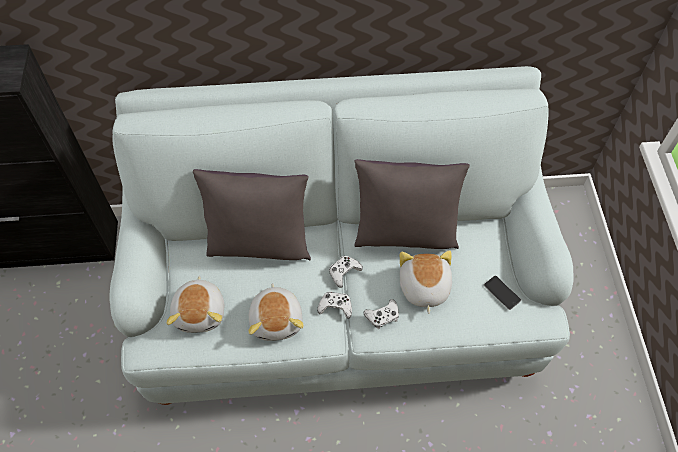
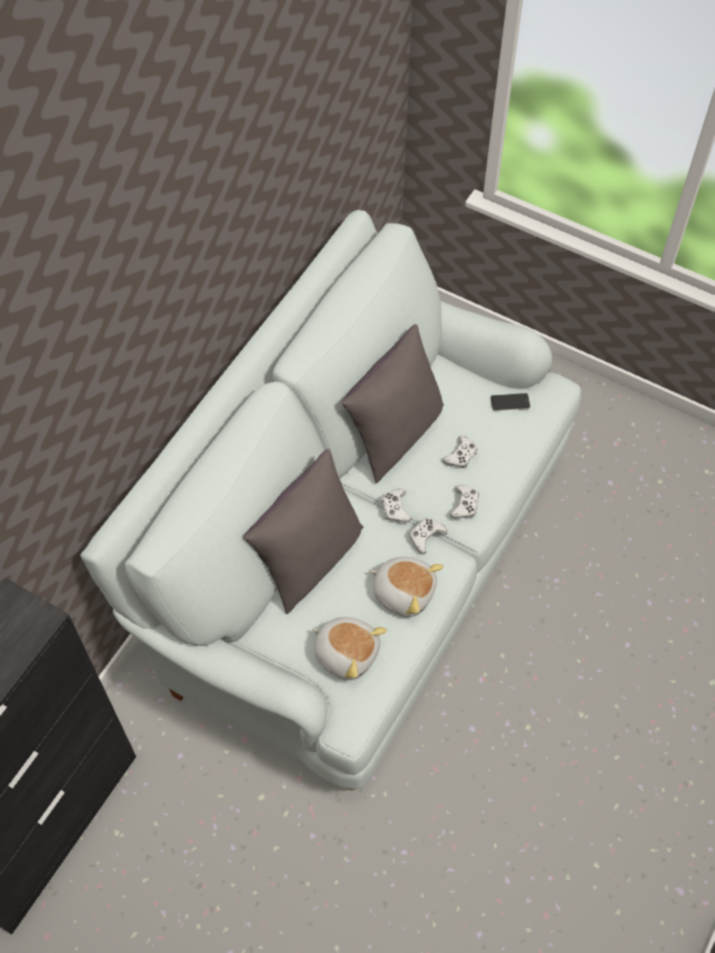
camera: 55 degrees left, 0 degrees up
plush toy [400,250,452,314] -> white game controller [443,436,478,469]

